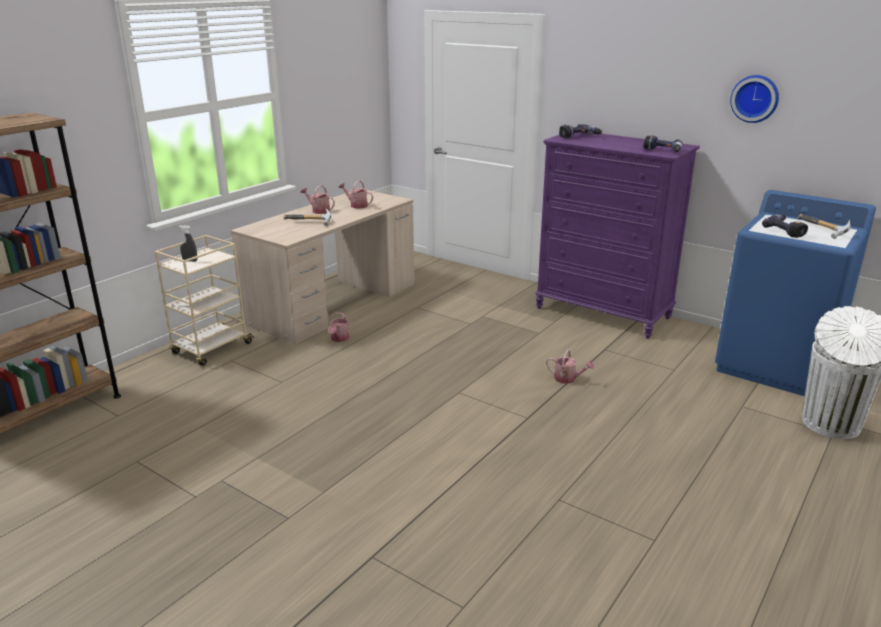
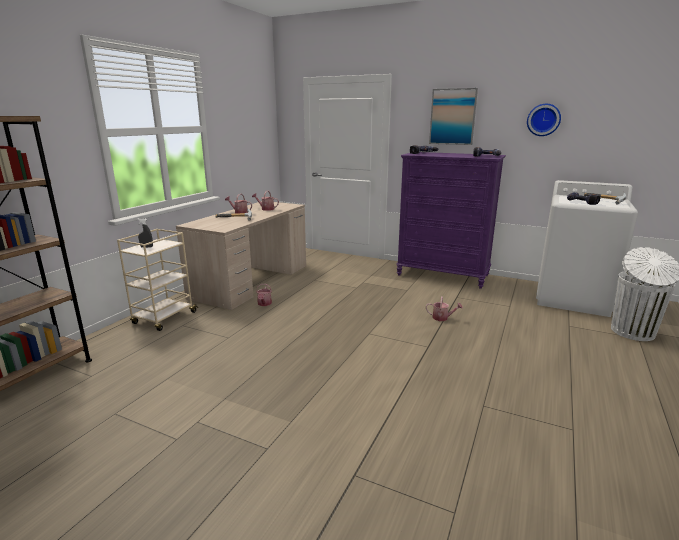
camera: 10 degrees left, 5 degrees down
blue washing machine [715,190,876,396] -> white washing machine [536,180,638,317]
none -> picture [429,88,478,145]

